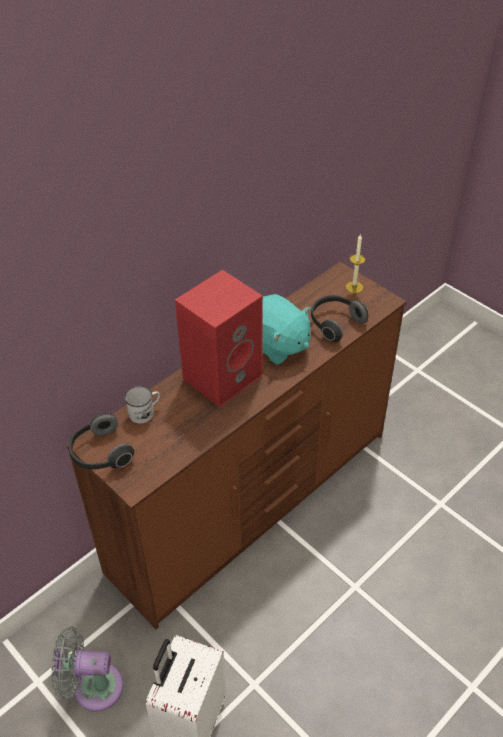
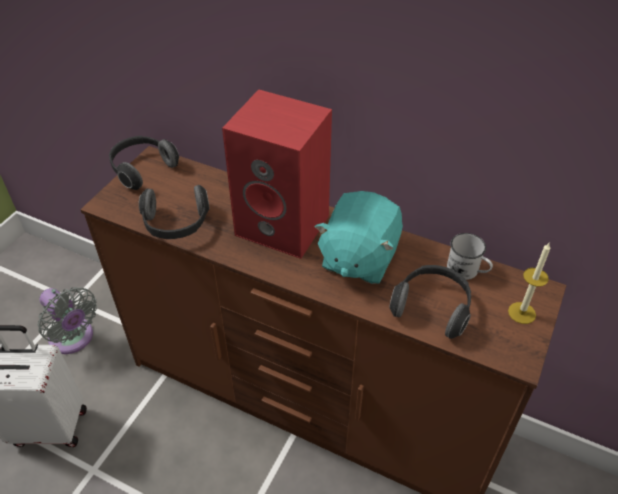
camera: 70 degrees right, 0 degrees up
grey fan [51,627,123,712] -> grey fan turned 150 degrees clockwise [38,287,97,354]
white mug [125,386,160,423] -> white mug moved to [447,233,493,280]
none -> headphones [139,185,210,239]

